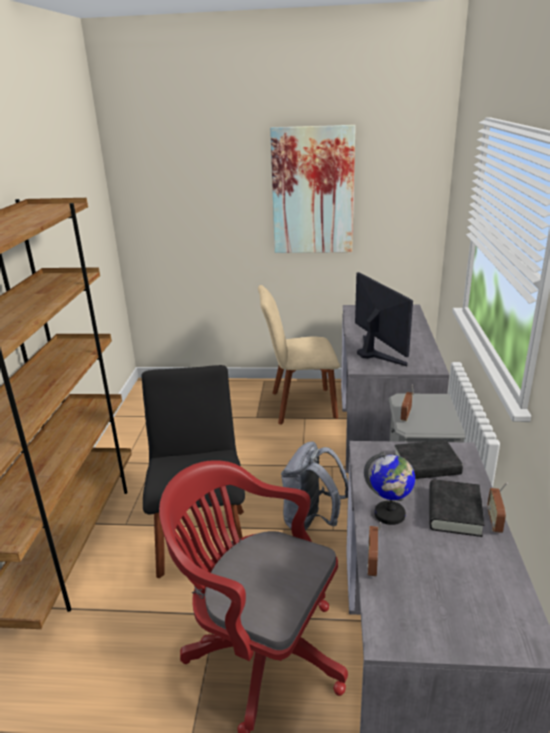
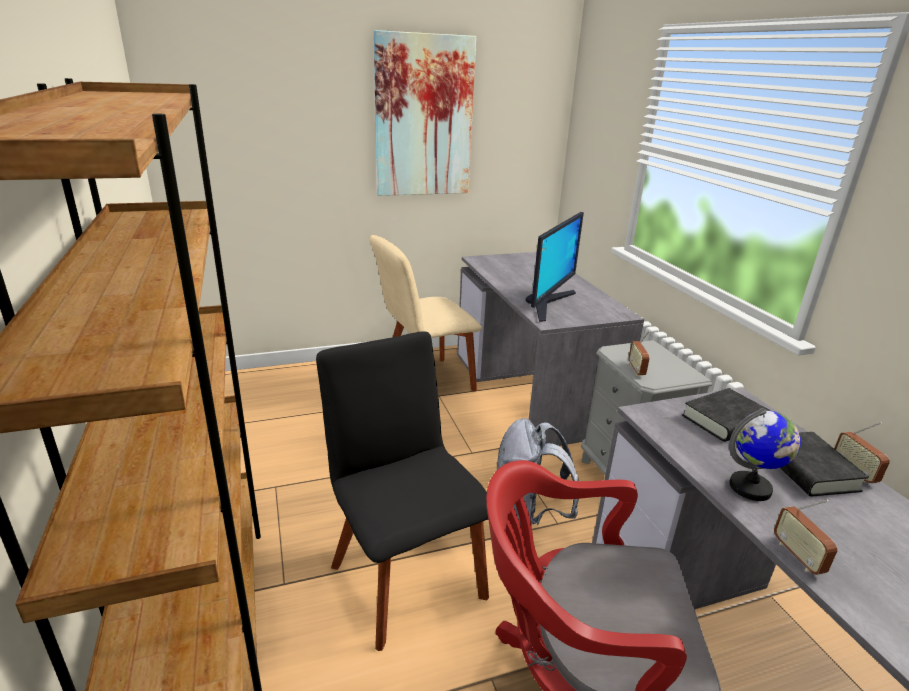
camera: 25 degrees left, 0 degrees up
monitor [355,272,413,366] -> monitor turned 75 degrees clockwise [526,212,584,322]

